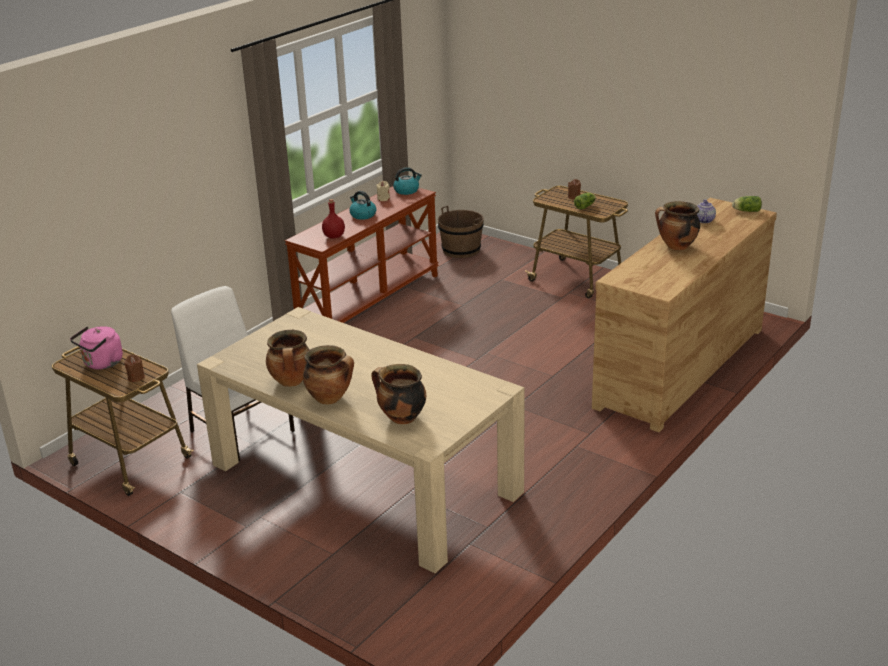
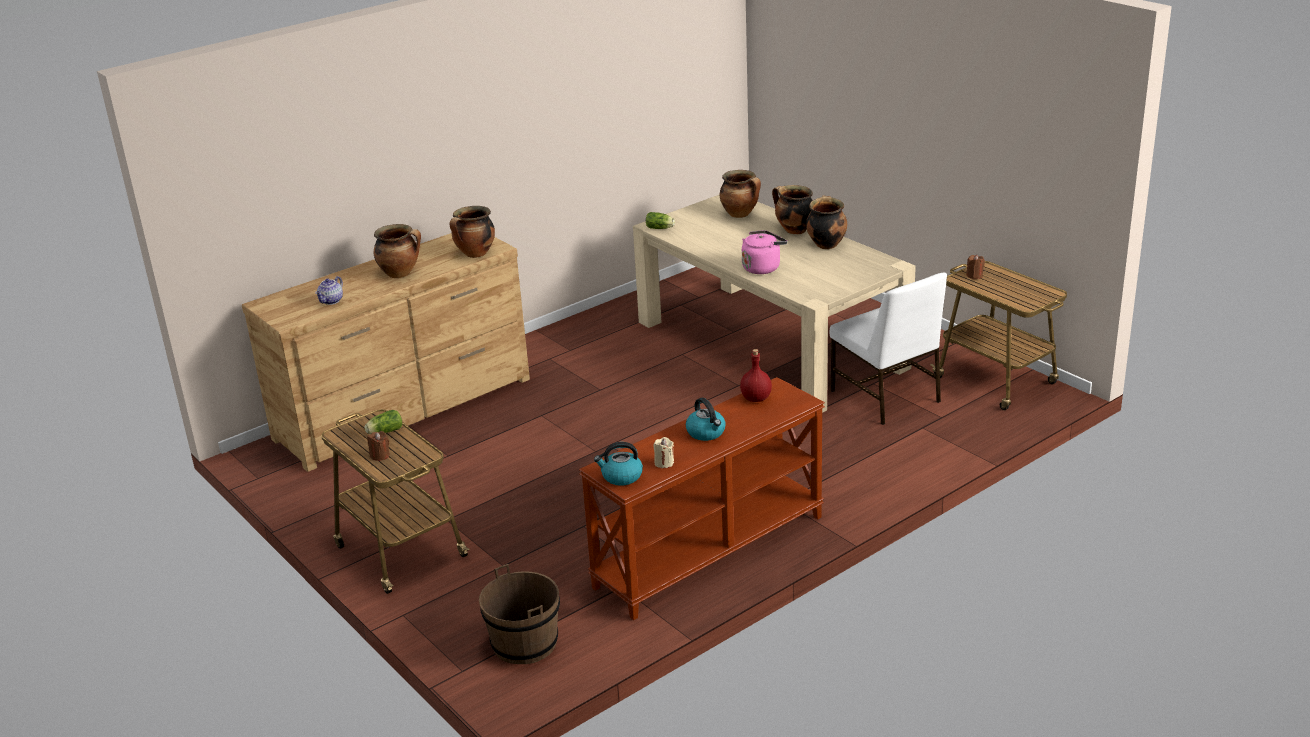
camera: 165 degrees left, 0 degrees up
pink kettle [70,326,123,370] -> pink kettle moved to [742,230,787,274]
lettuce [732,196,762,212] -> lettuce moved to [646,212,675,229]
none -> cooking pot [449,206,495,258]

